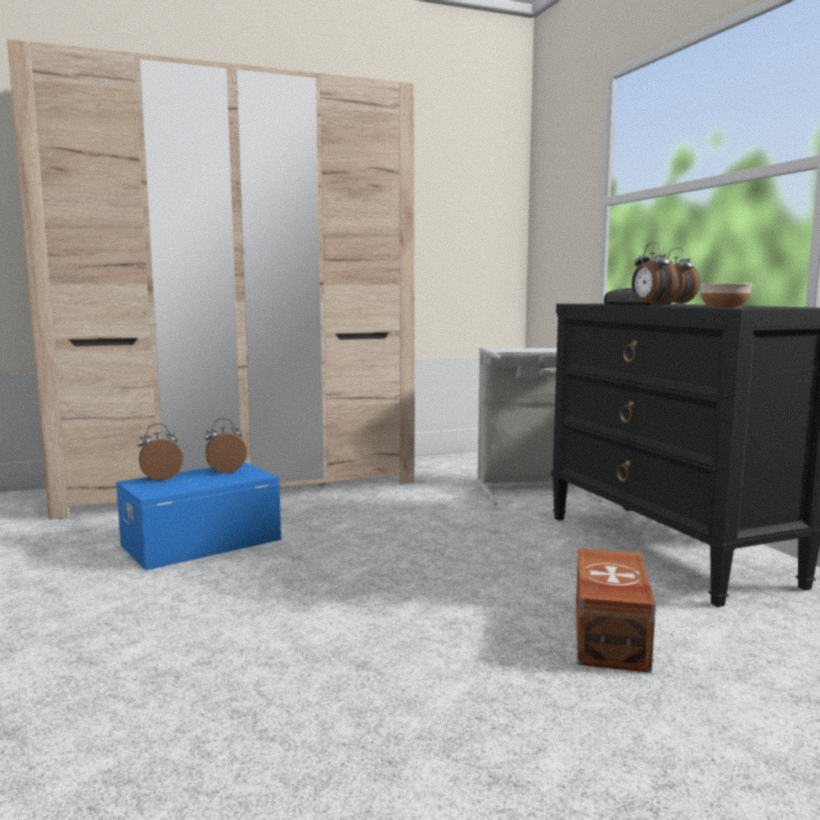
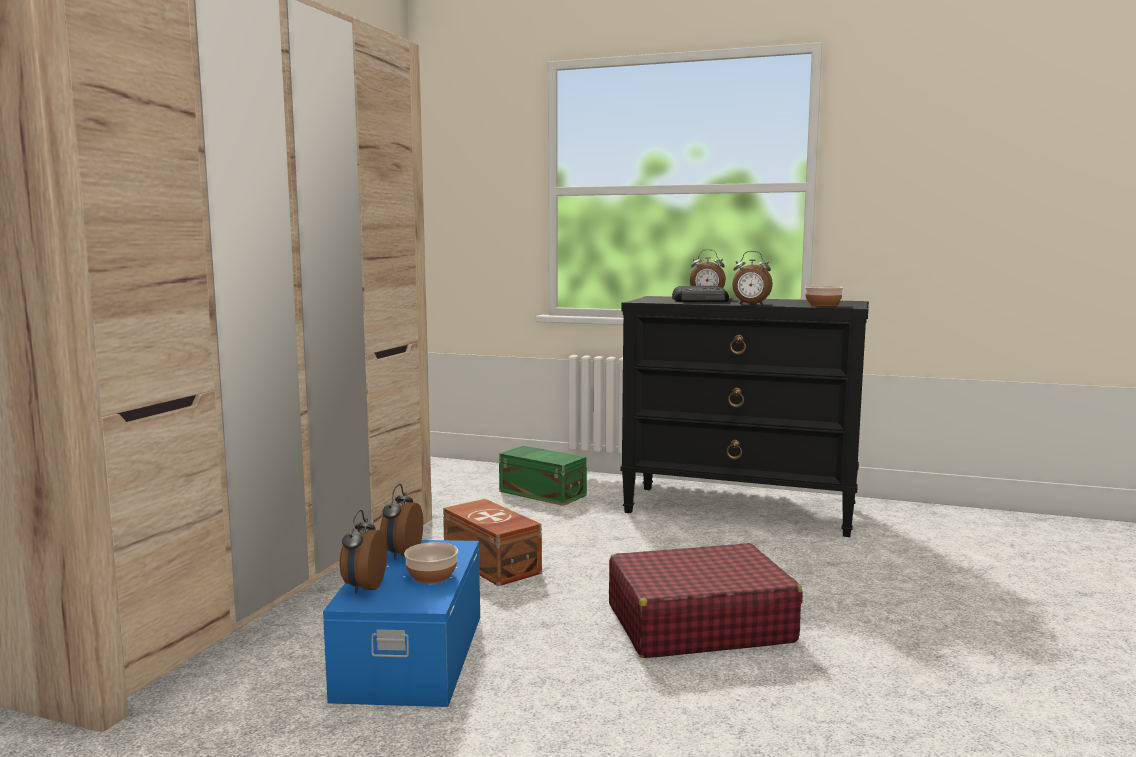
camera: 50 degrees left, 0 degrees up
grey laundry basket [477,347,602,505] -> green storage box [499,446,587,506]
brown storage box [576,548,656,673] -> brown storage box moved to [443,499,542,586]
none -> bowl [404,542,458,584]
none -> red suitcase [609,543,803,658]

